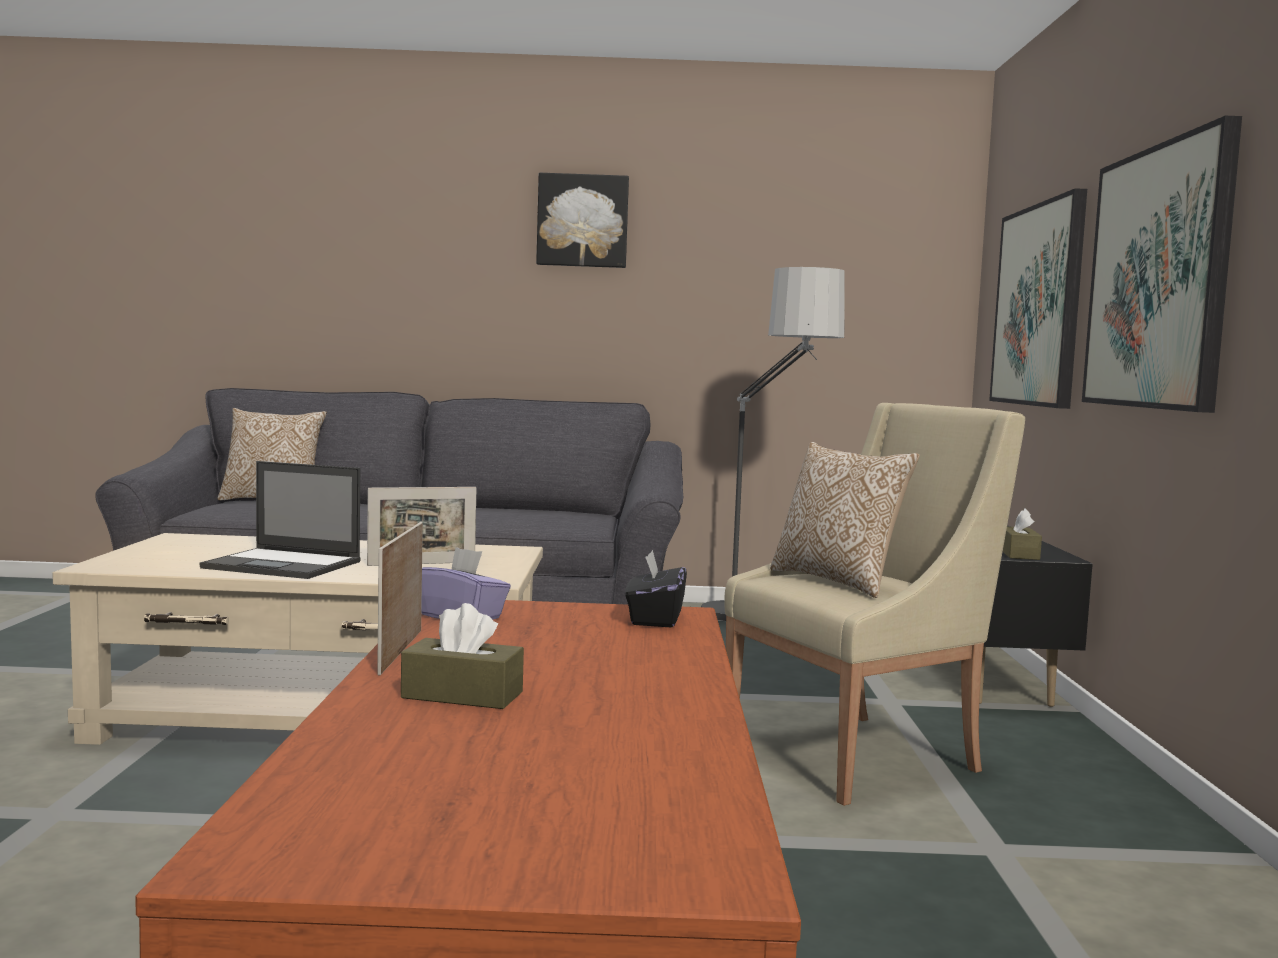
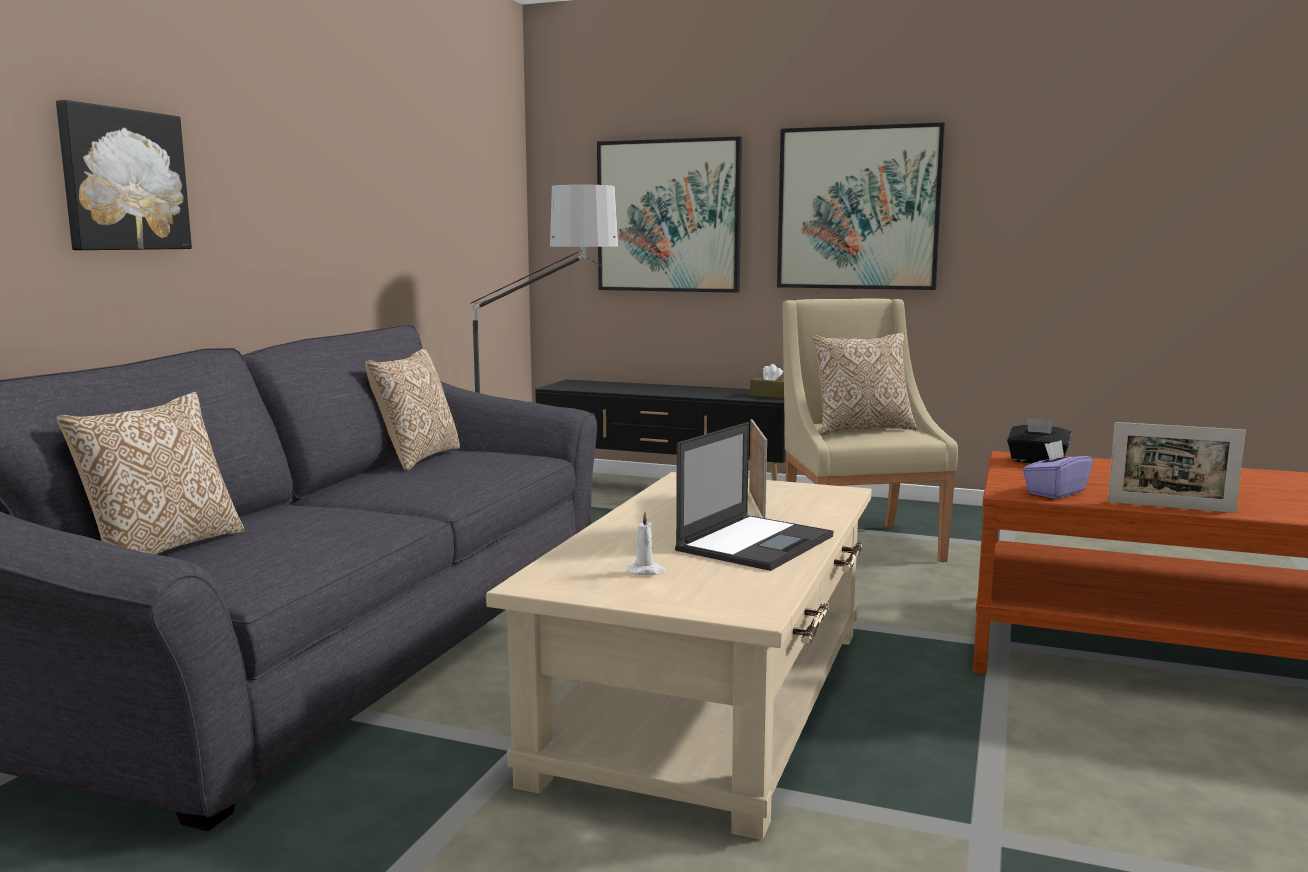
camera: 70 degrees left, 5 degrees up
brown tissue box [401,603,524,709] -> none
picture [536,173,629,268] -> picture moved to [56,100,192,250]
none -> pillow [365,348,460,471]
none -> white candle [627,512,666,575]

